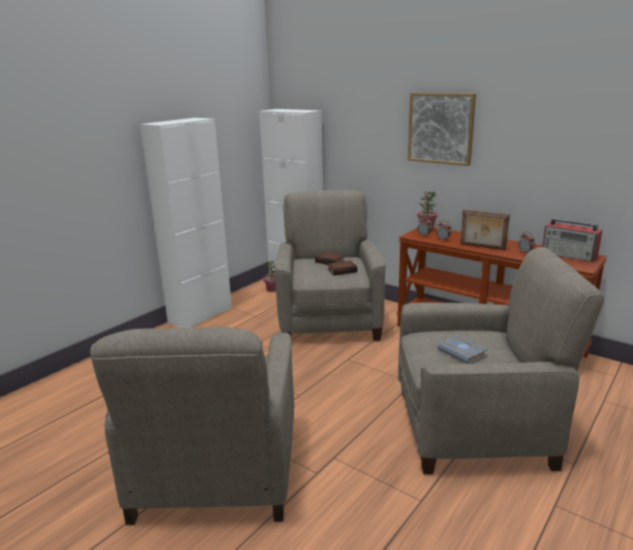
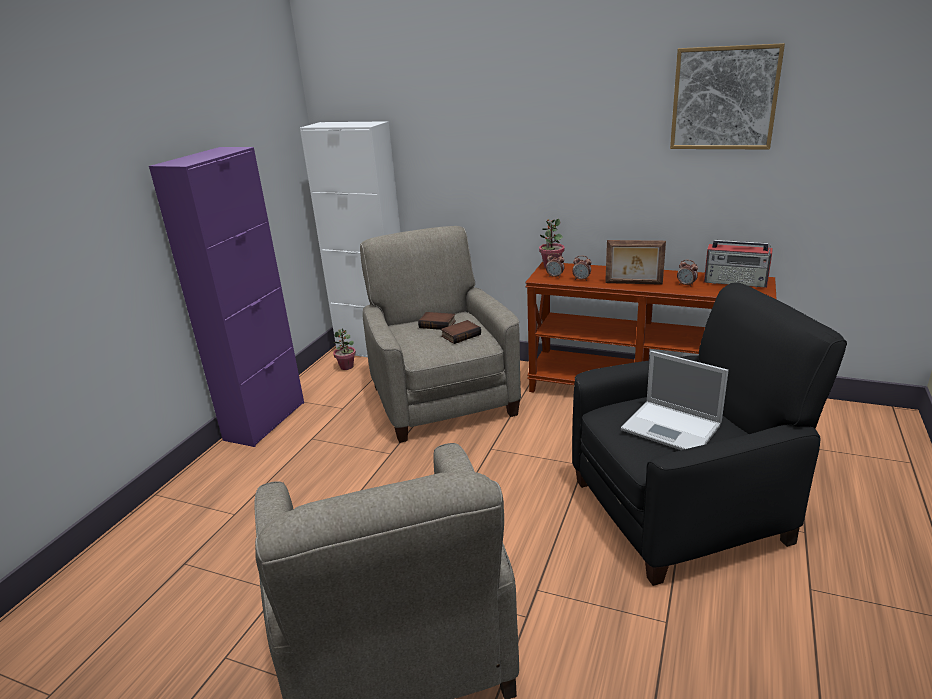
camera: 15 degrees left, 5 degrees up
white cabinet [140,118,232,328] -> purple cabinet [149,147,304,447]
beige armchair [398,247,604,474] -> black armchair [572,282,847,586]
picture [408,93,476,166] -> picture moved to [670,43,785,149]
grey book [437,335,488,364] -> laptop [621,351,729,450]

